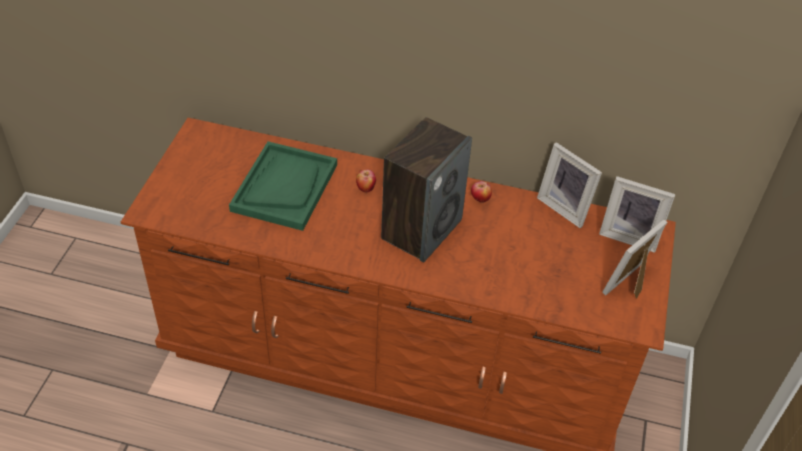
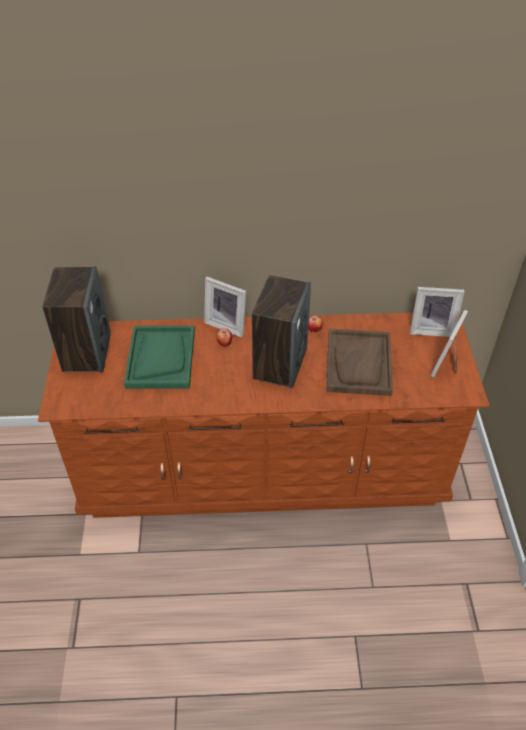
camera: 15 degrees left, 0 degrees up
picture frame [537,142,602,228] -> picture frame moved to [204,277,246,337]
none -> speaker [42,266,111,373]
none -> brown tray [327,328,393,396]

